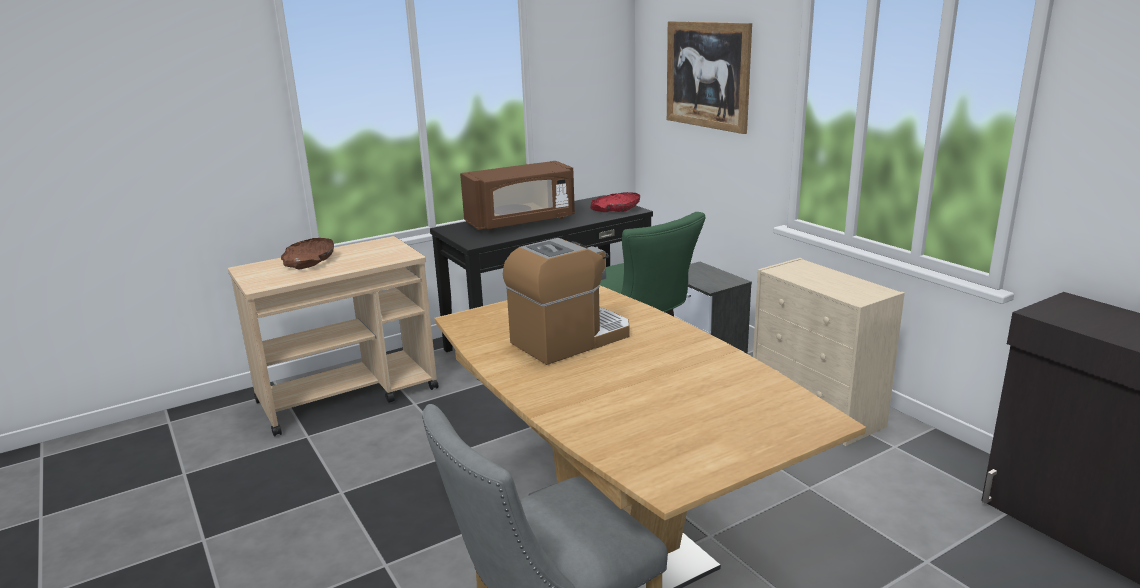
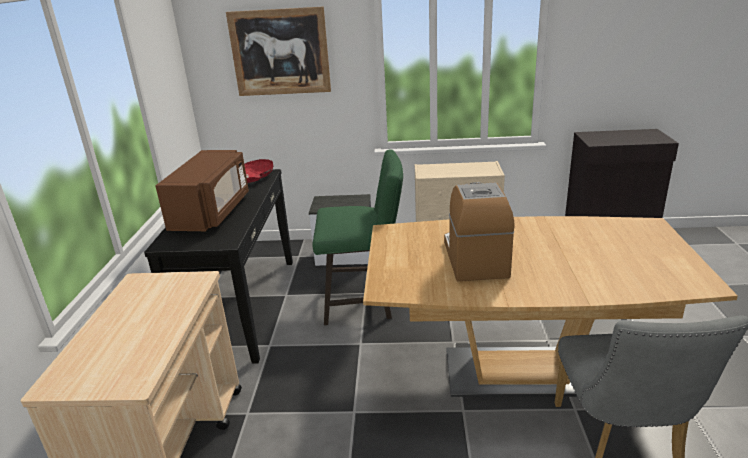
camera: 55 degrees left, 5 degrees up
brown bowl [281,238,334,269] -> none

